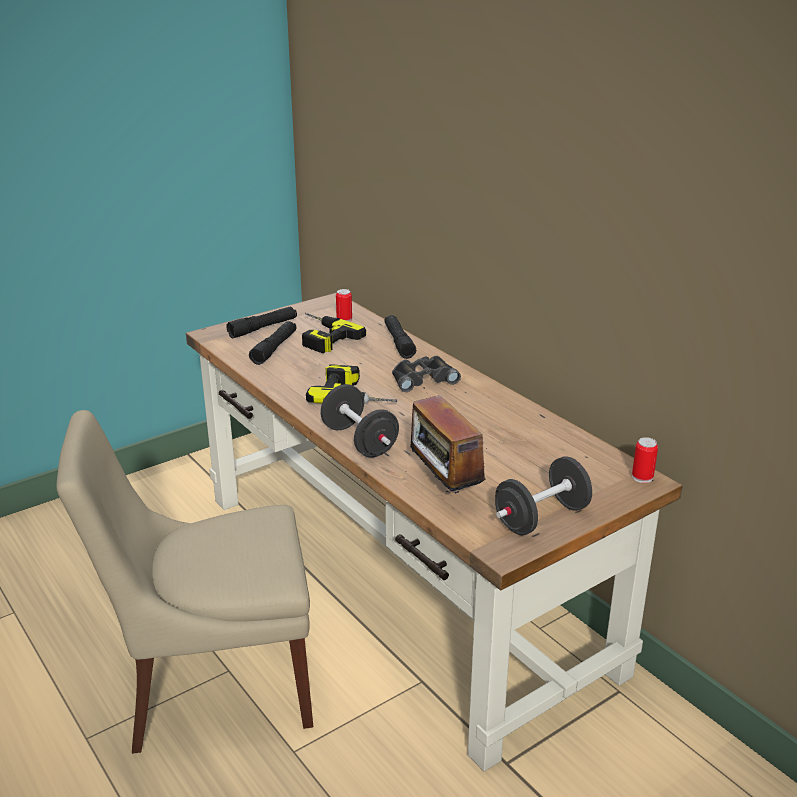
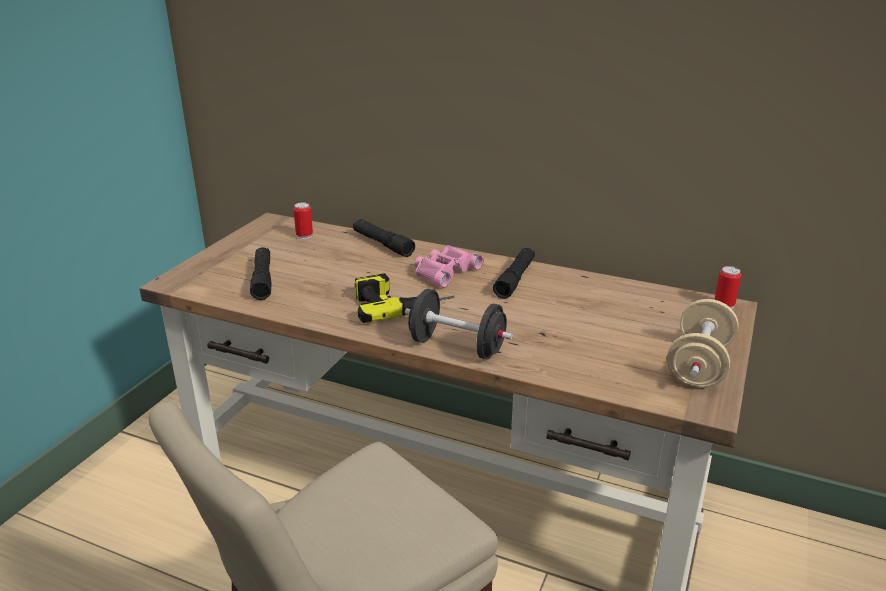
camera: 30 degrees left, 0 degrees up
black flashlight [226,306,297,338] -> black flashlight moved to [493,248,535,299]
power drill [302,313,366,353] -> none
black binoculars [392,356,461,392] -> pink binoculars [415,245,483,288]
radio [410,388,485,496] -> none
black dumbbell [495,456,592,535] -> beige dumbbell [667,299,739,388]

